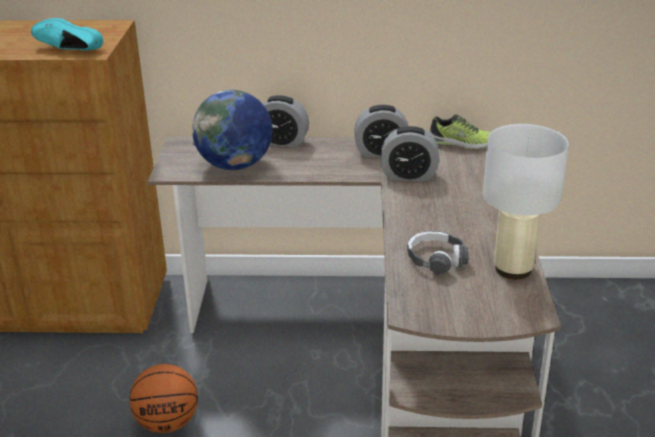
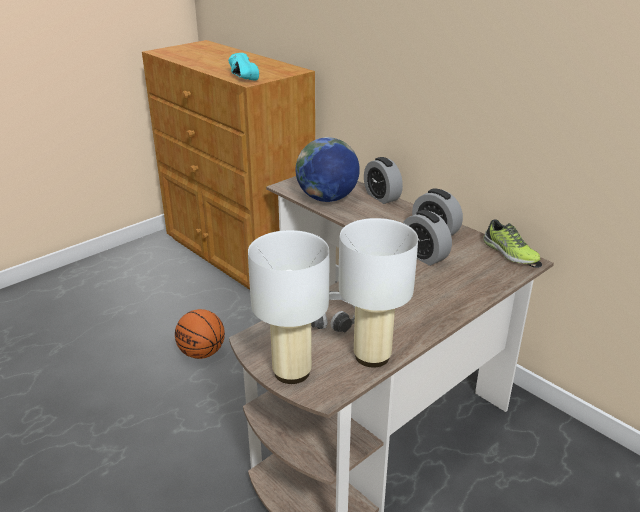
camera: 45 degrees right, 0 degrees up
none -> white table lamp [248,230,329,384]

